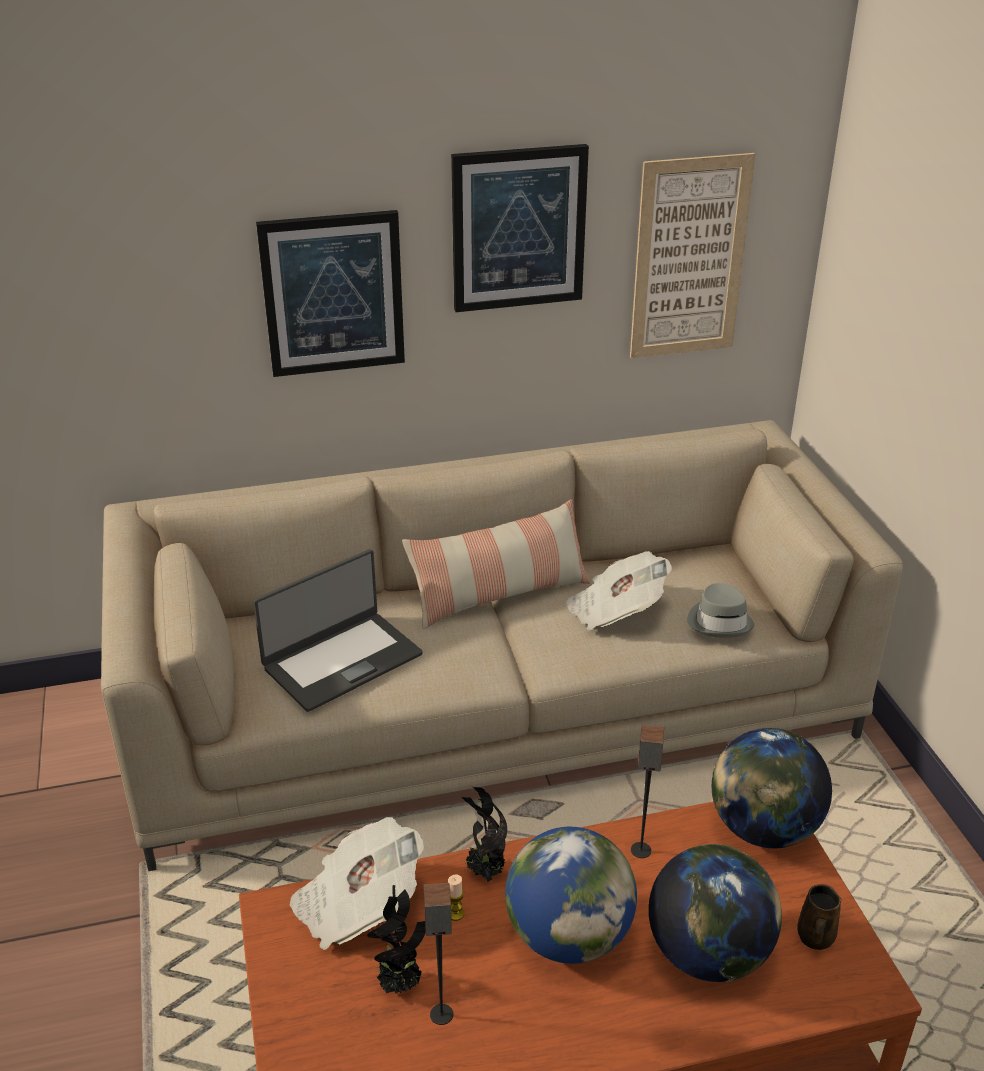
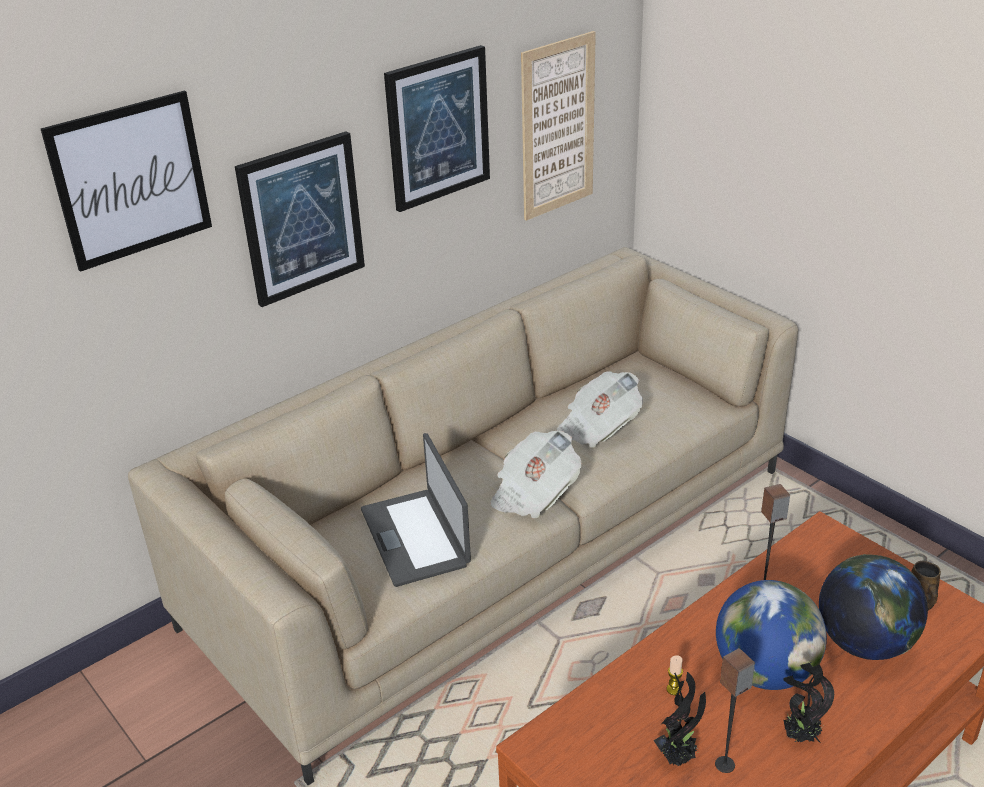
camera: 25 degrees left, 0 degrees up
laptop [253,549,423,712] -> laptop turned 135 degrees clockwise [361,433,471,587]
newspaper [289,817,425,950] -> newspaper moved to [490,430,581,518]
pillow [402,499,590,629] -> none
potted plant [462,787,507,882] -> potted plant moved to [783,662,834,743]
grey hat [687,583,754,638] -> none
globe [712,728,832,848] -> none
none -> picture [41,91,212,272]

